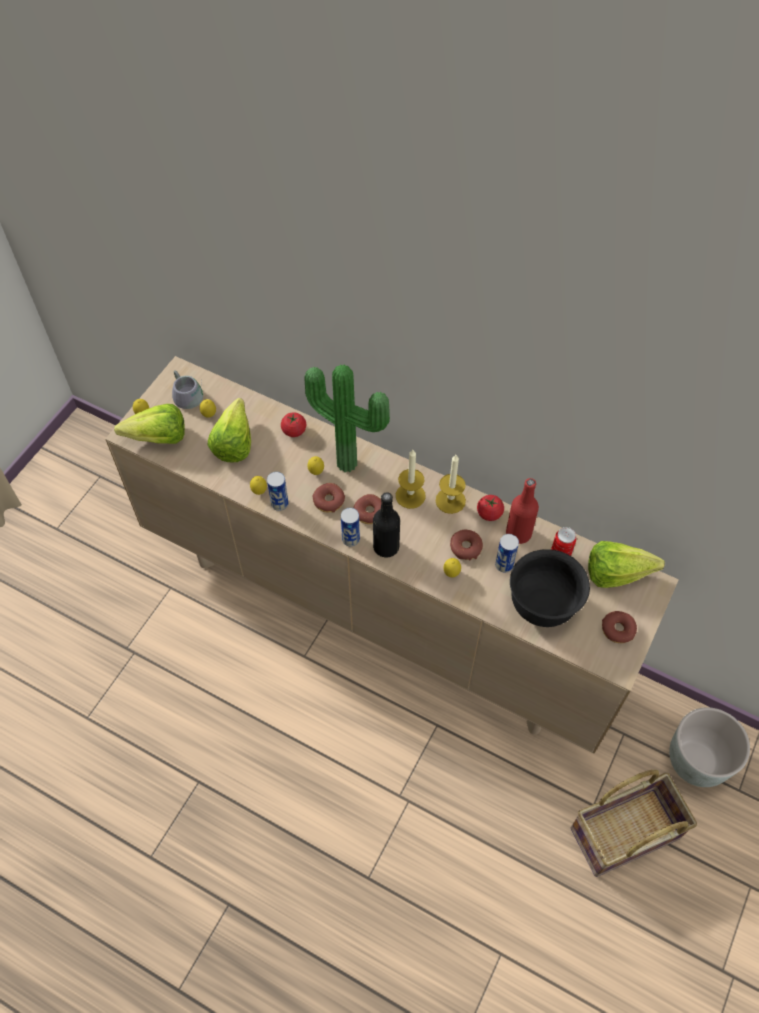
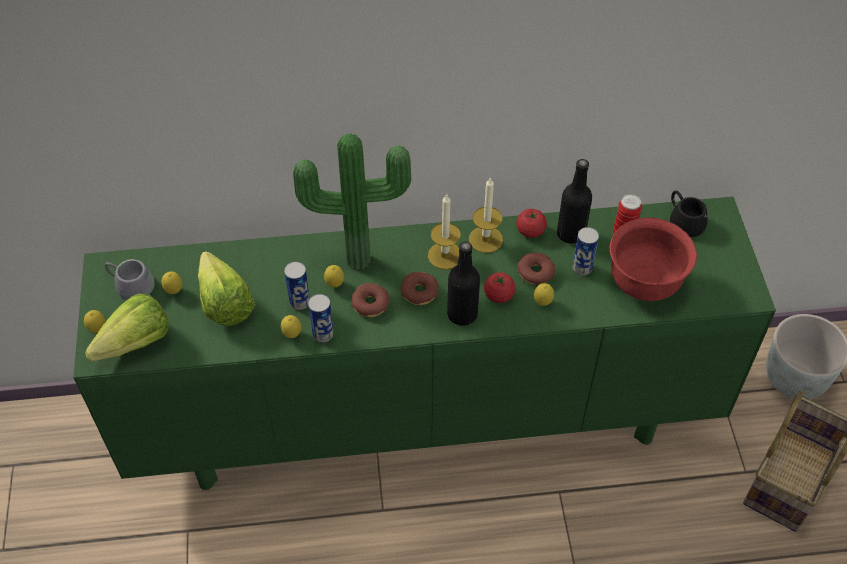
camera: 35 degrees left, 5 degrees down
beige cabinet [105,356,679,753] -> green cabinet [73,197,776,490]
tomato [281,412,307,437] -> tomato moved to [484,273,516,303]
can [341,508,360,547] -> can moved to [284,261,310,310]
red bottle [506,478,539,544] -> black bottle [557,159,592,244]
black bowl [510,549,590,627] -> red bowl [610,217,697,301]
lettuce [588,541,665,588] -> black mug [670,190,708,237]
donut [602,611,637,643] -> none

